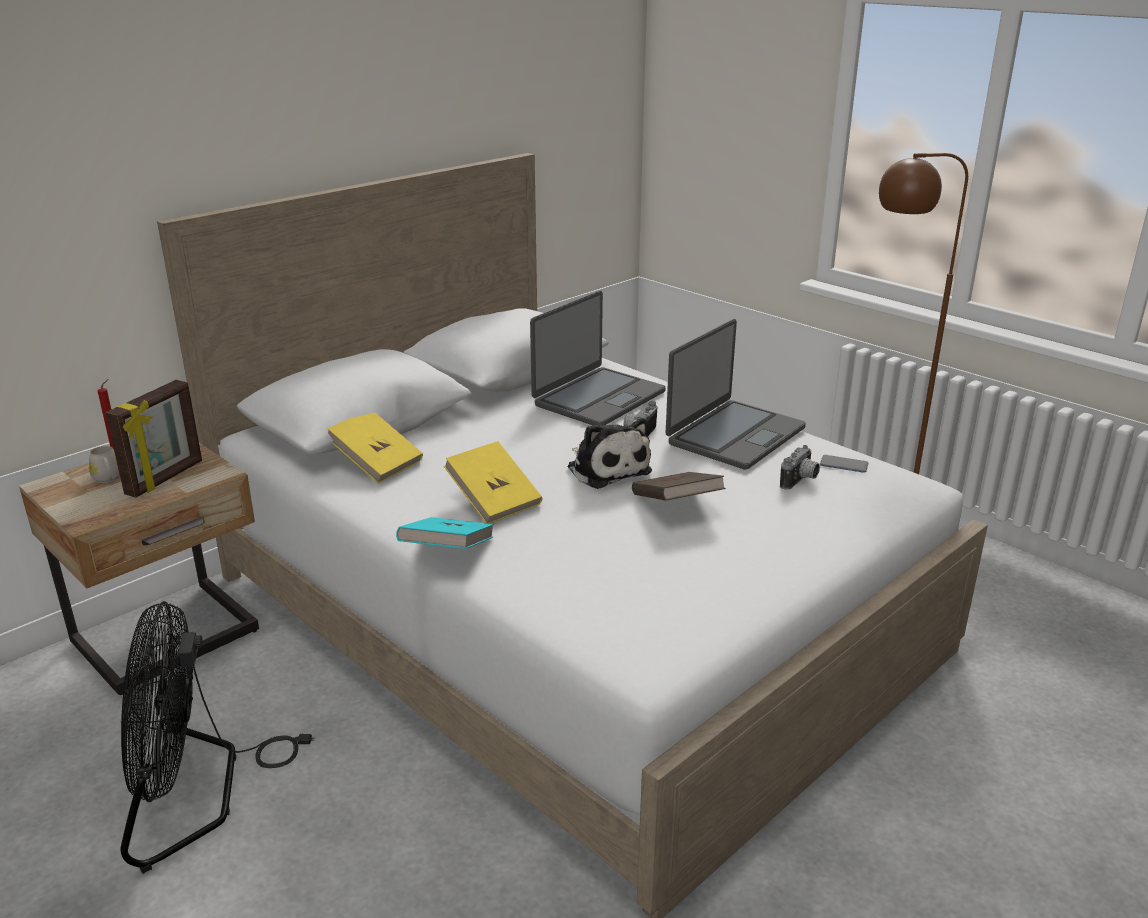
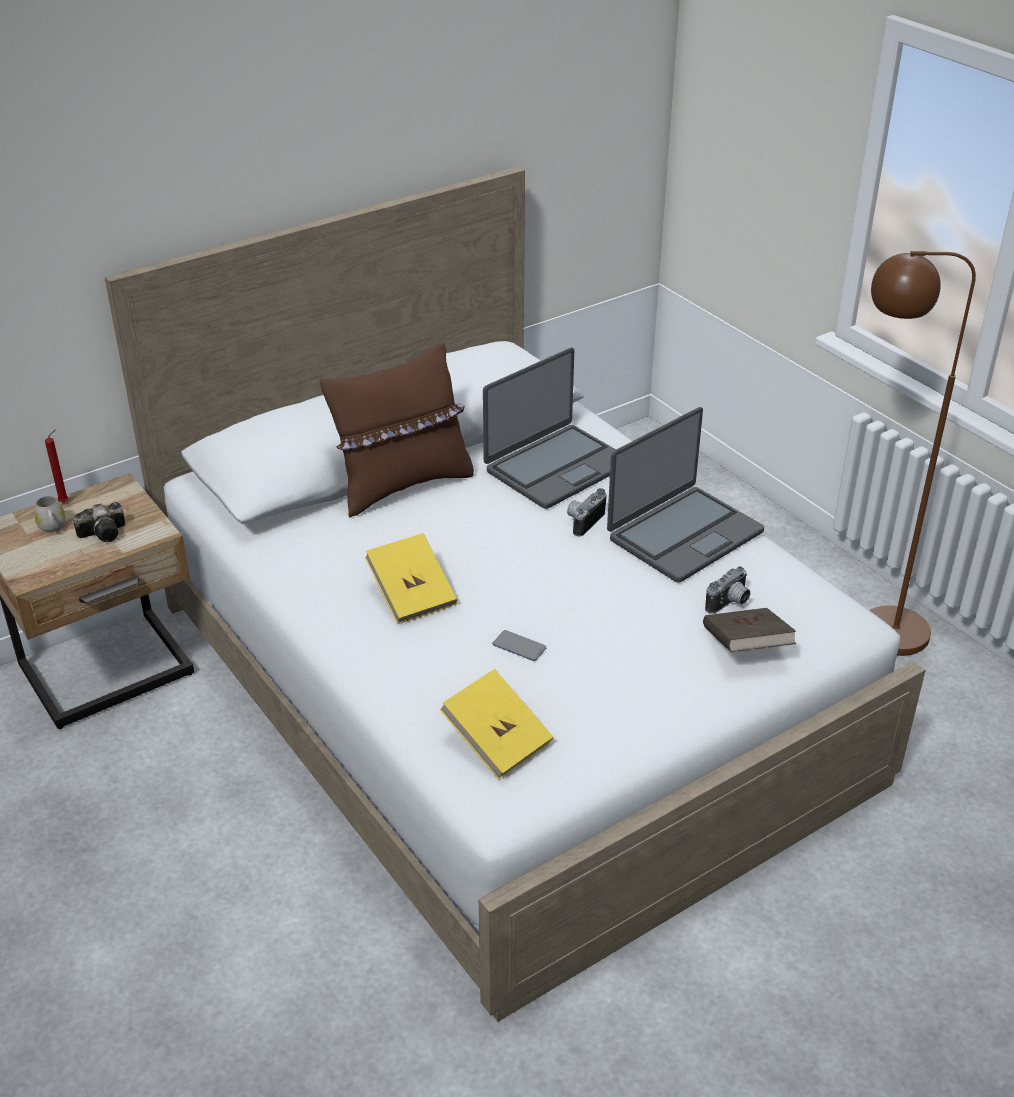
camera: 10 degrees right, 10 degrees up
picture frame [106,380,202,498] -> camera [73,502,125,542]
black fan [121,601,315,874] -> none
yellow book [328,413,423,484] -> yellow book moved to [439,669,554,780]
turquoise book [396,517,494,549] -> none
plush toy [568,418,652,489] -> none
brown book [632,472,726,501] -> brown book moved to [703,608,796,652]
phone [820,455,868,473] -> phone moved to [492,630,546,661]
none -> brown pillow [320,343,474,518]

